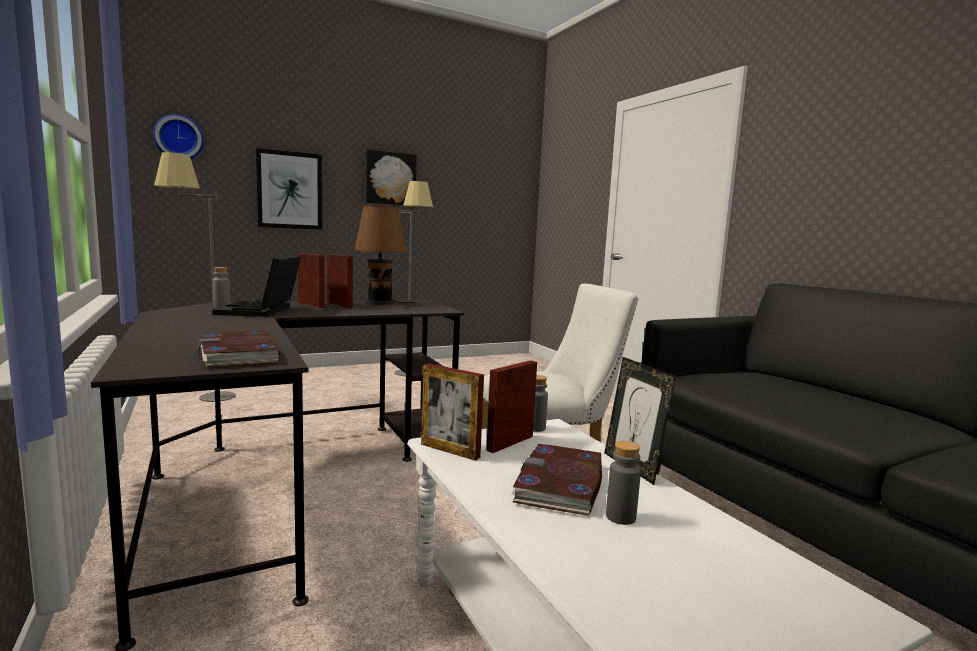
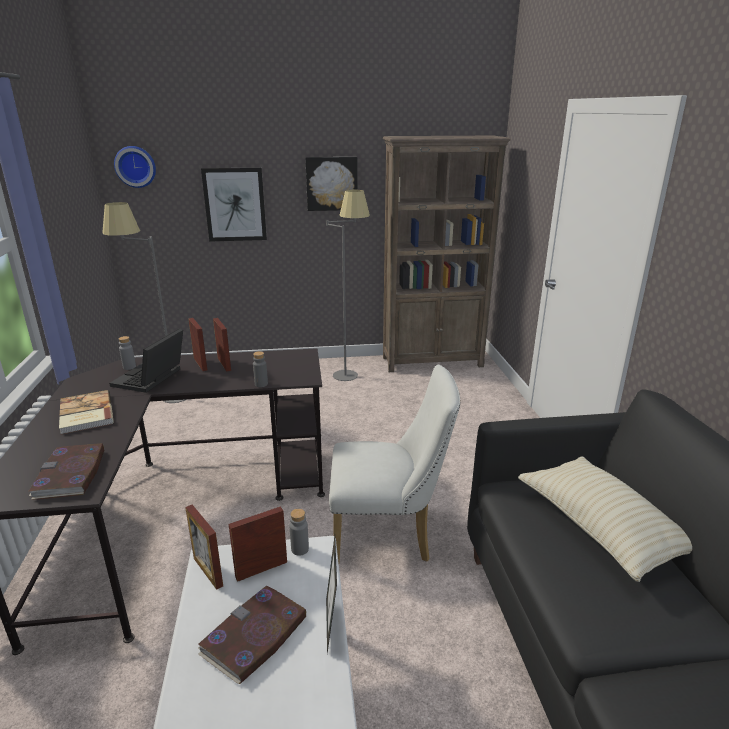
camera: 20 degrees right, 15 degrees up
brown table lamp [354,205,421,309] -> none
grey bottle [606,441,641,525] -> grey bottle moved to [253,351,268,387]
none -> book [59,390,114,434]
none -> brown bookcase [383,136,511,372]
none -> beige pillow [518,457,692,582]

